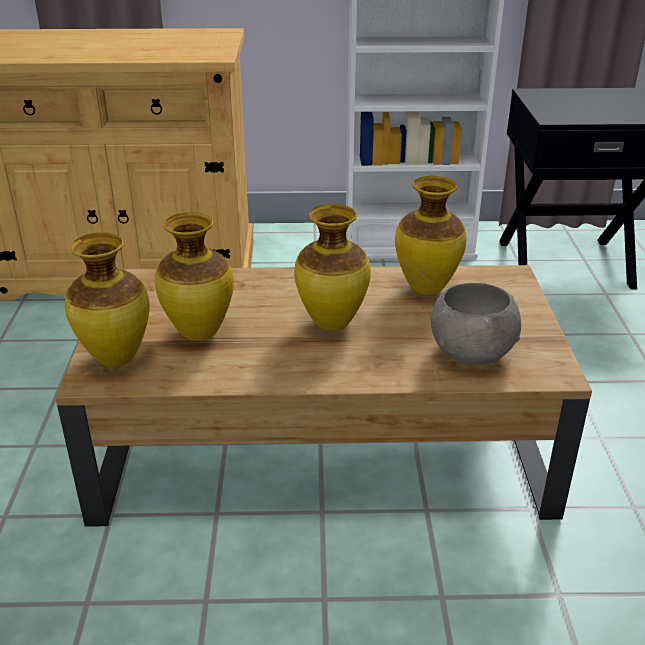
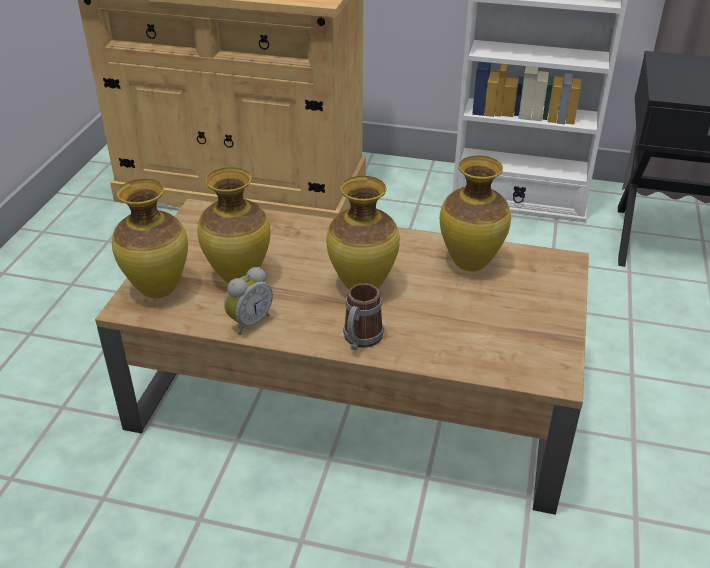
camera: 15 degrees right, 5 degrees up
grey bowl [431,283,521,364] -> none
none -> alarm clock [224,267,273,335]
none -> mug [343,283,384,350]

